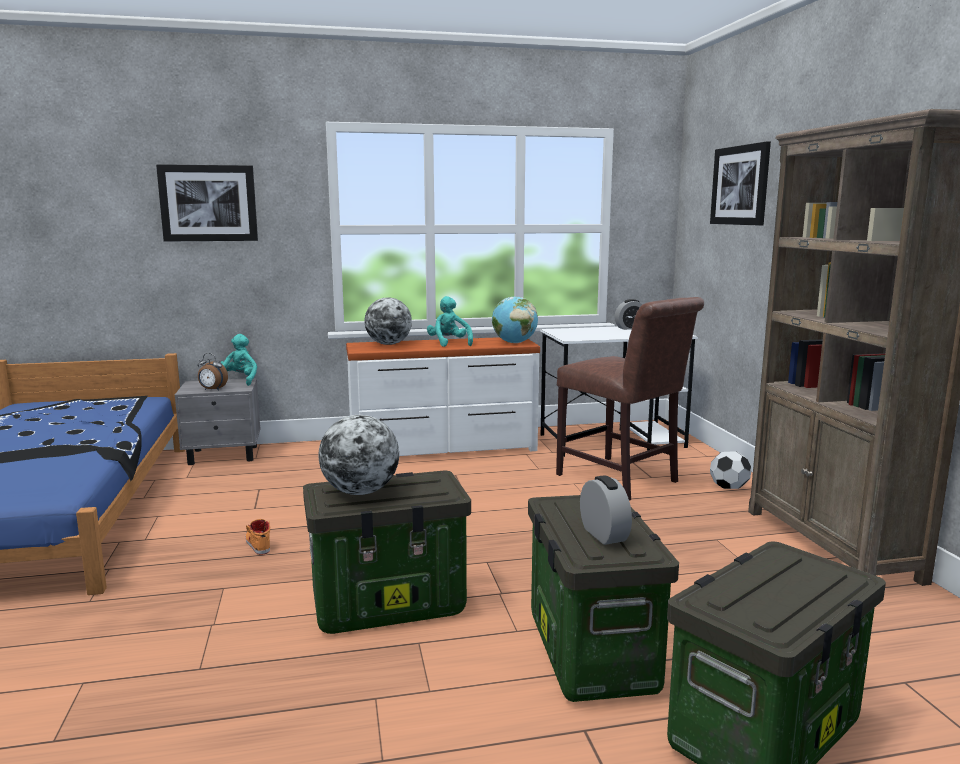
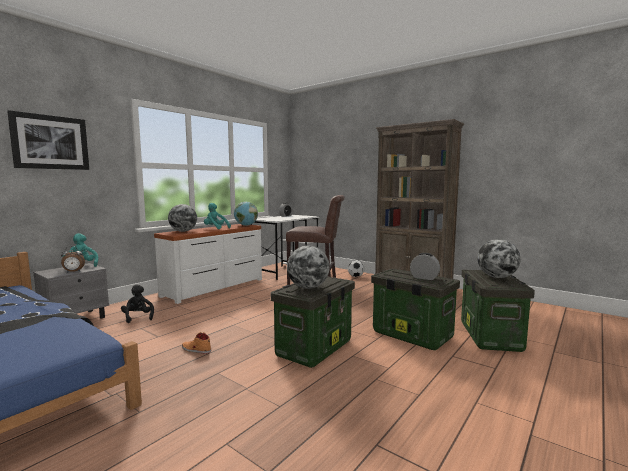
camera: 40 degrees left, 5 degrees down
picture [710,141,771,226] -> none
none -> black plush toy [121,284,154,323]
none -> globe [477,239,521,278]

